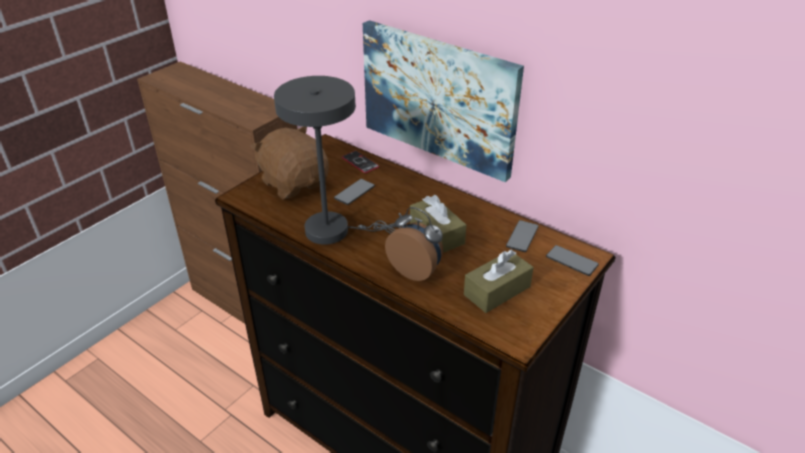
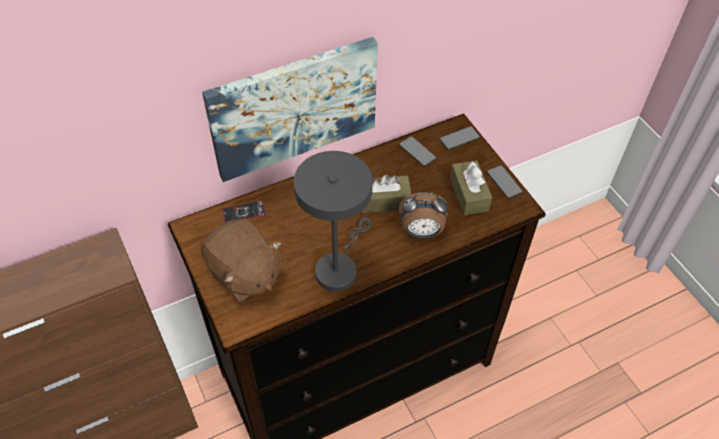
camera: 65 degrees left, 15 degrees up
brown plush toy [250,127,329,200] -> brown plush toy turned 120 degrees counterclockwise [201,218,282,302]
phone [334,179,375,205] -> phone moved to [487,165,523,199]
alarm clock [385,207,443,281] -> alarm clock turned 150 degrees counterclockwise [399,192,448,238]

